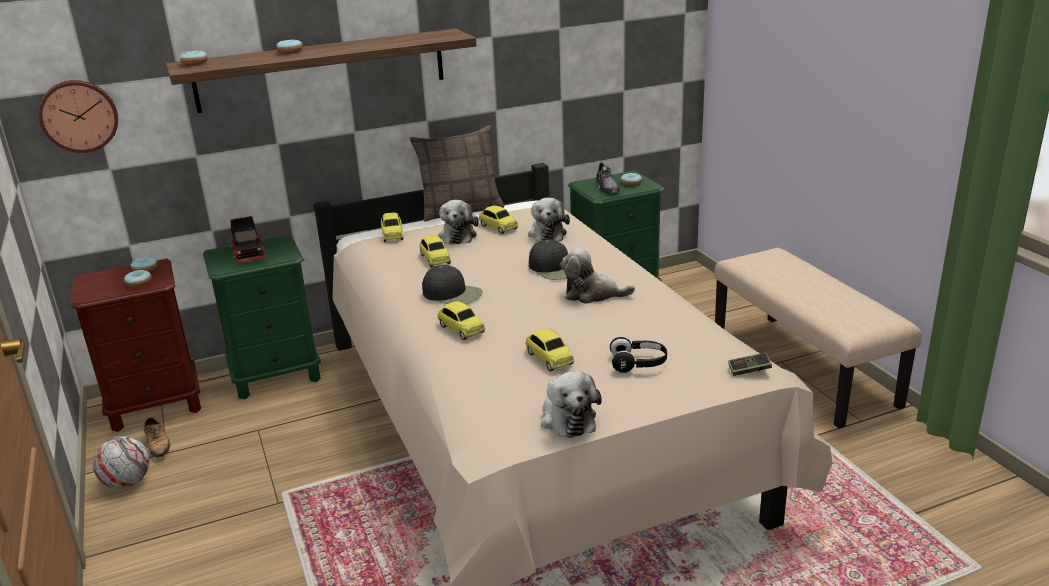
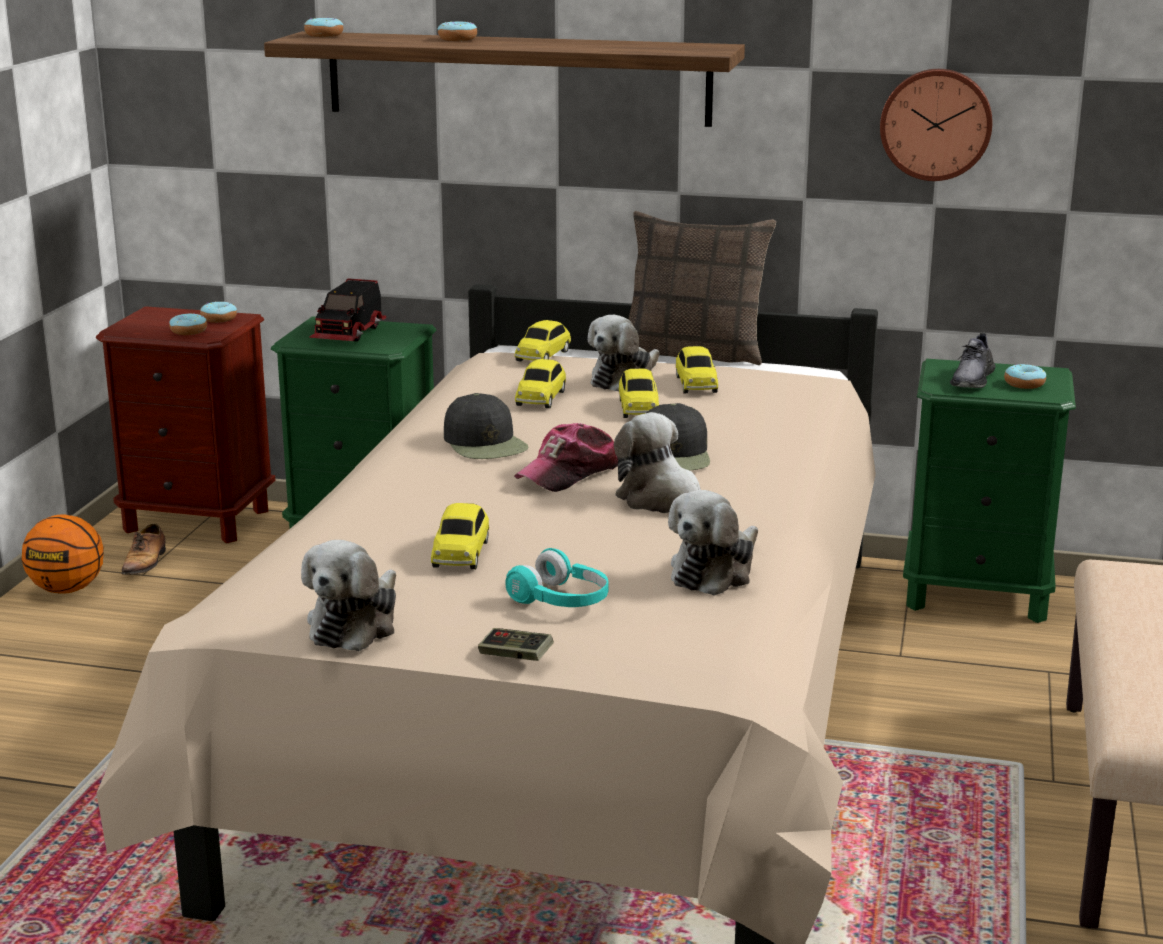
camera: 35 degrees right, 5 degrees down
wall clock [38,80,118,153] -> wall clock moved to [880,69,992,181]
football [93,436,149,489] -> basketball [22,514,104,594]
toy car [437,301,485,340] -> toy car moved to [619,369,659,418]
plush toy [528,198,570,242] -> plush toy moved to [668,490,758,596]
black headphones [610,337,667,373] -> turquoise headphones [505,548,608,607]
game controller [728,353,772,376] -> game controller moved to [478,628,554,661]
none -> cap [514,423,618,492]

